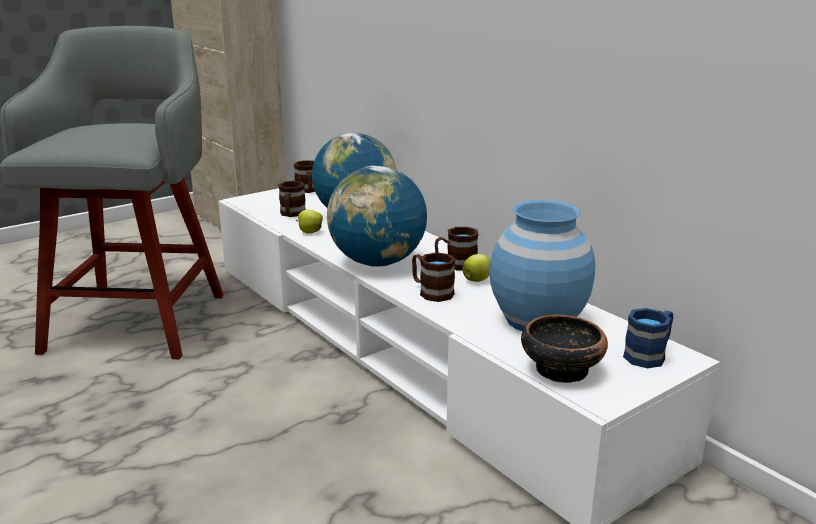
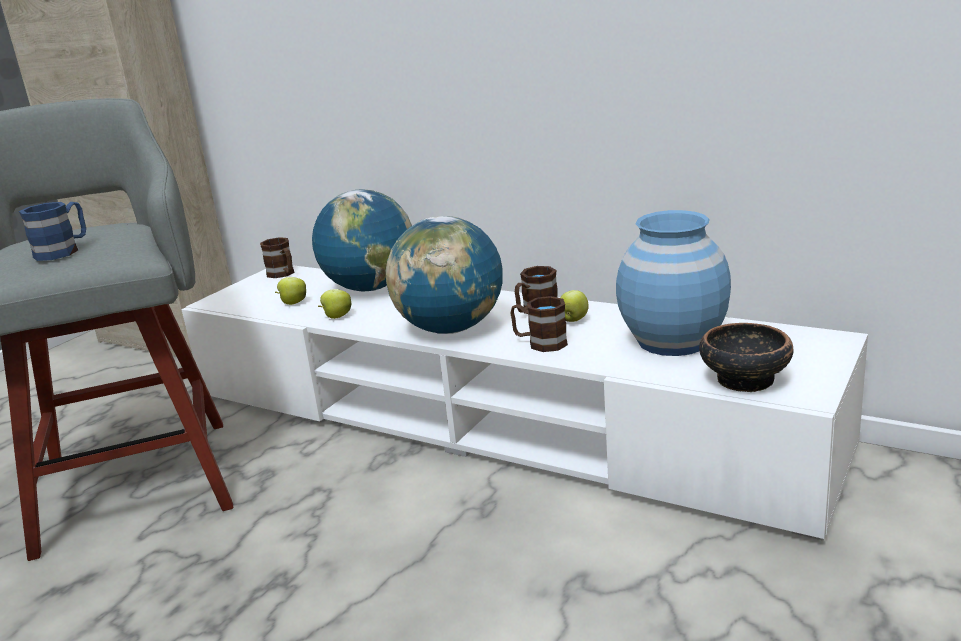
camera: 20 degrees left, 0 degrees up
brown mug [278,181,306,217] -> apple [275,277,306,305]
blue mug [623,308,673,368] -> blue mug moved to [19,202,86,261]

